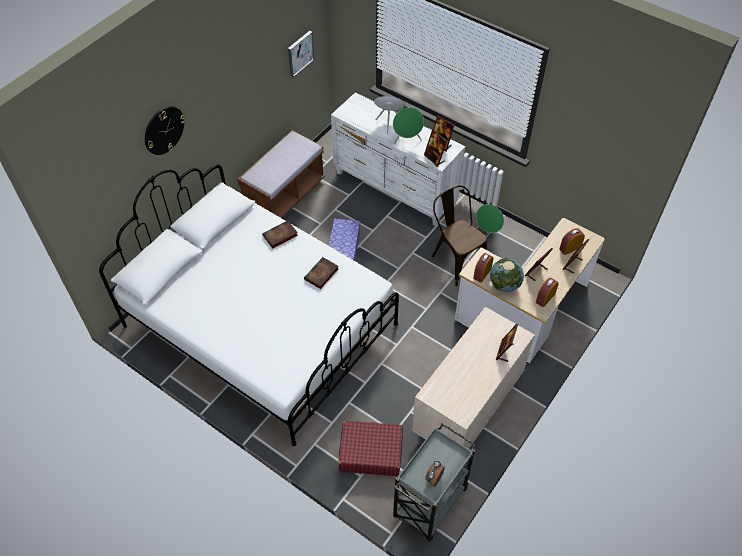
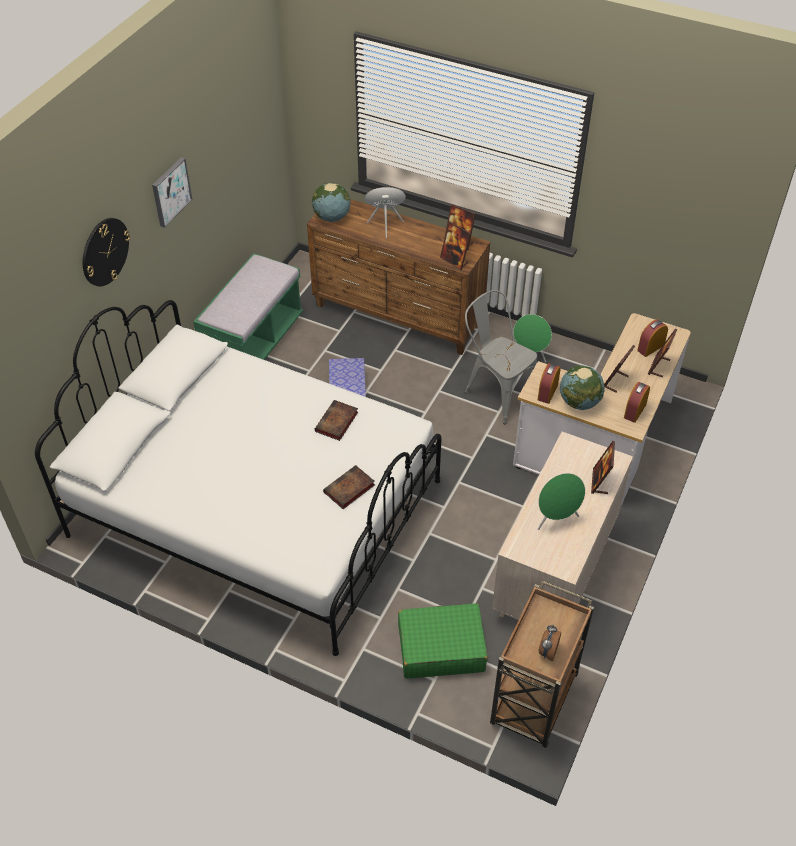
camera: 10 degrees left, 5 degrees down
brown bench [237,130,325,218] -> green bench [193,253,303,360]
book [262,220,298,248] -> book moved to [323,465,375,509]
picture [288,31,314,77] -> picture moved to [152,157,193,228]
white dresser [331,92,465,226] -> brown dresser [307,199,490,355]
red suitcase [338,421,403,476] -> green suitcase [398,603,488,678]
green speaker [393,107,424,144] -> green speaker moved to [538,473,585,530]
grey cart [393,423,476,542] -> brown cart [490,581,594,748]
brown chair [432,185,487,286] -> grey chair [465,290,537,424]
none -> globe [312,183,351,222]

